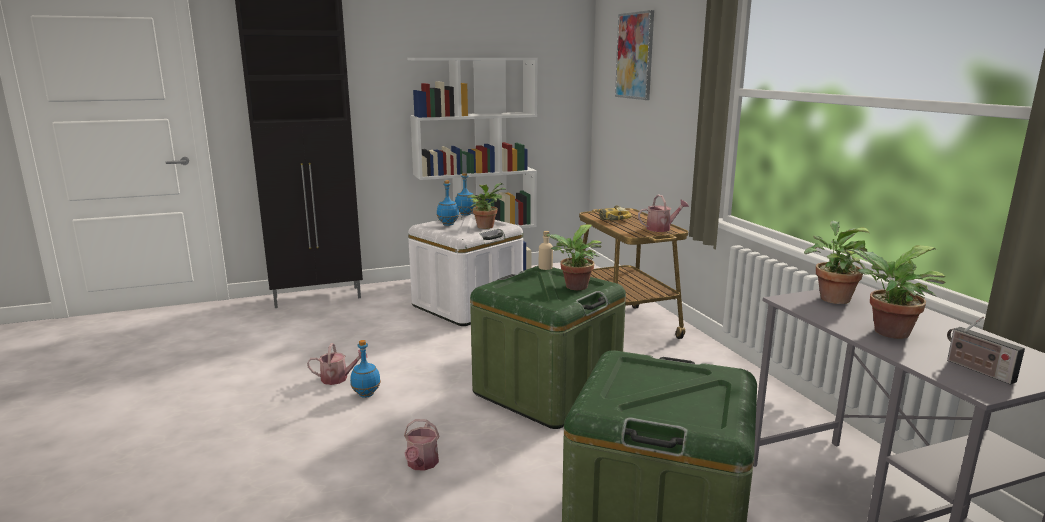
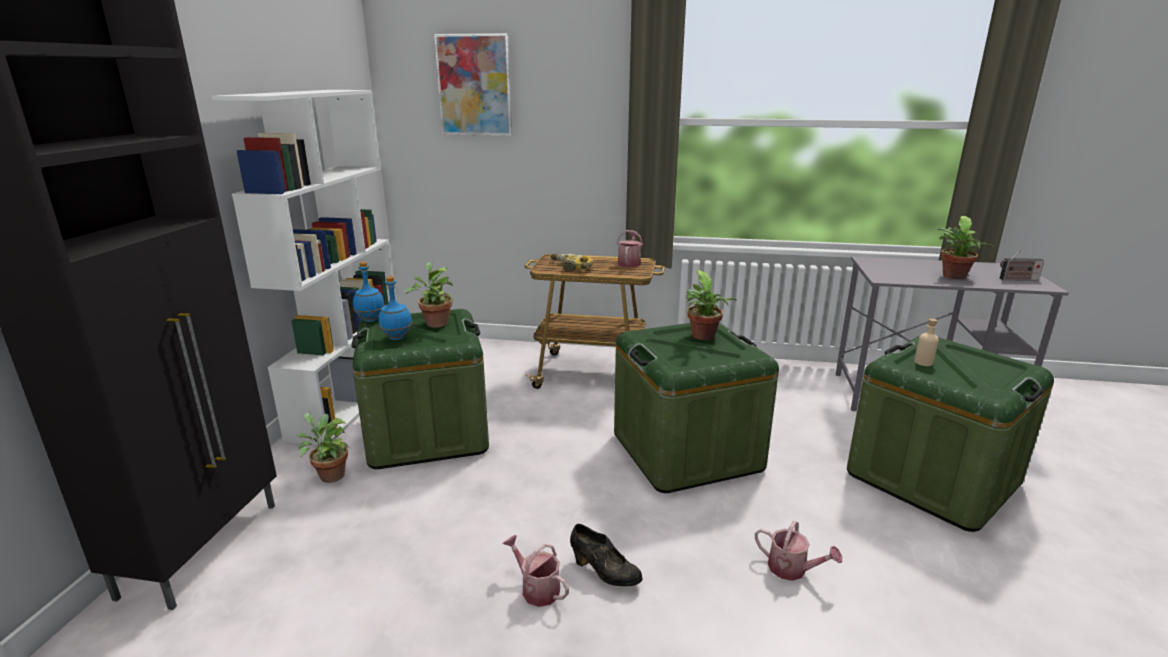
camera: 60 degrees left, 5 degrees up
watering can [307,343,368,385] -> watering can turned 75 degrees counterclockwise [502,535,569,607]
blue bottle [350,340,381,398] -> black shoe [570,524,643,586]
white storage box [408,214,523,326] -> green storage box [352,309,489,469]
beige bottle [539,231,553,270] -> beige bottle moved to [914,319,939,366]
potted plant [804,221,870,304] -> potted plant moved to [297,412,350,483]

